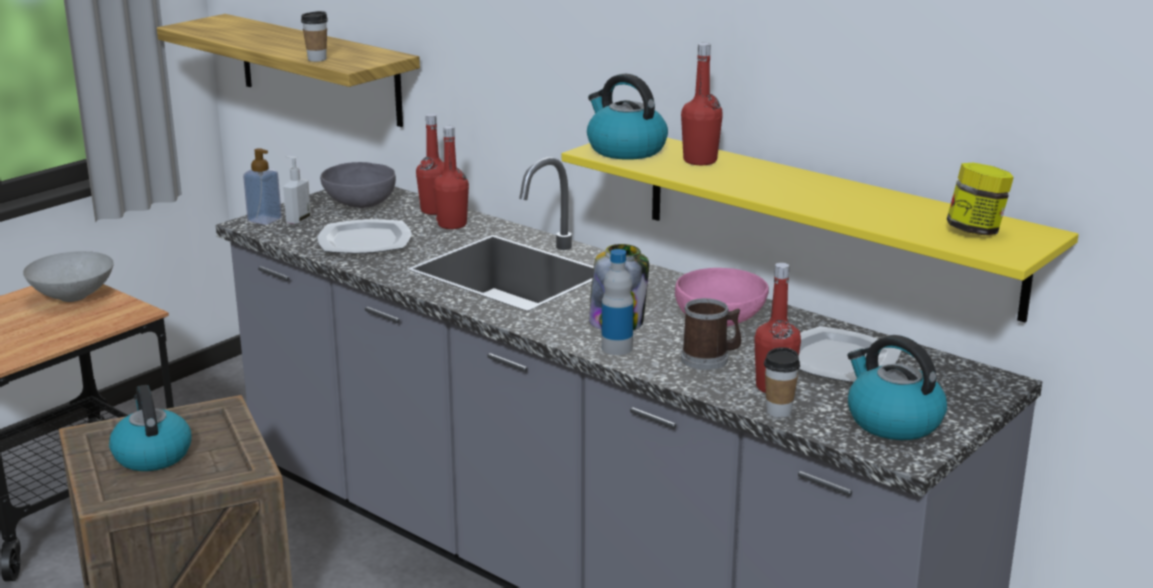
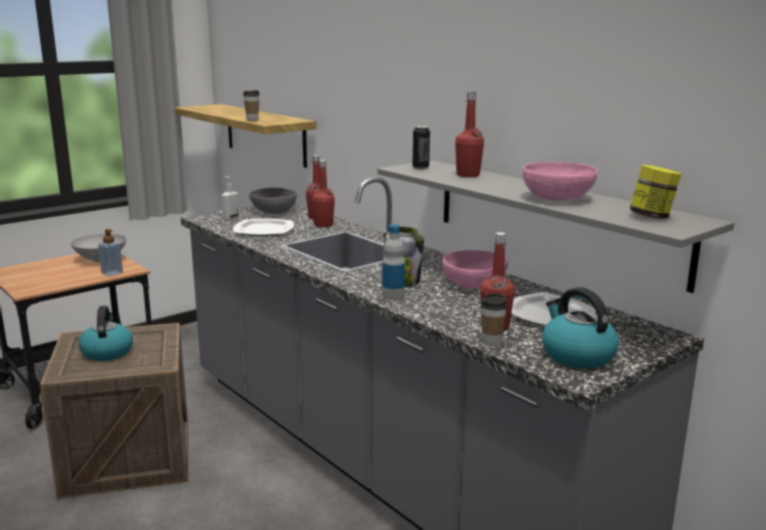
camera: 10 degrees right, 5 degrees down
soap dispenser [243,148,282,225] -> soap dispenser moved to [98,229,123,277]
yellow shelf [562,138,1079,322] -> grey shelf [378,160,734,293]
kettle [587,74,668,160] -> can [412,126,430,170]
mug [681,298,741,370] -> none
none -> pink bowl [523,162,597,201]

